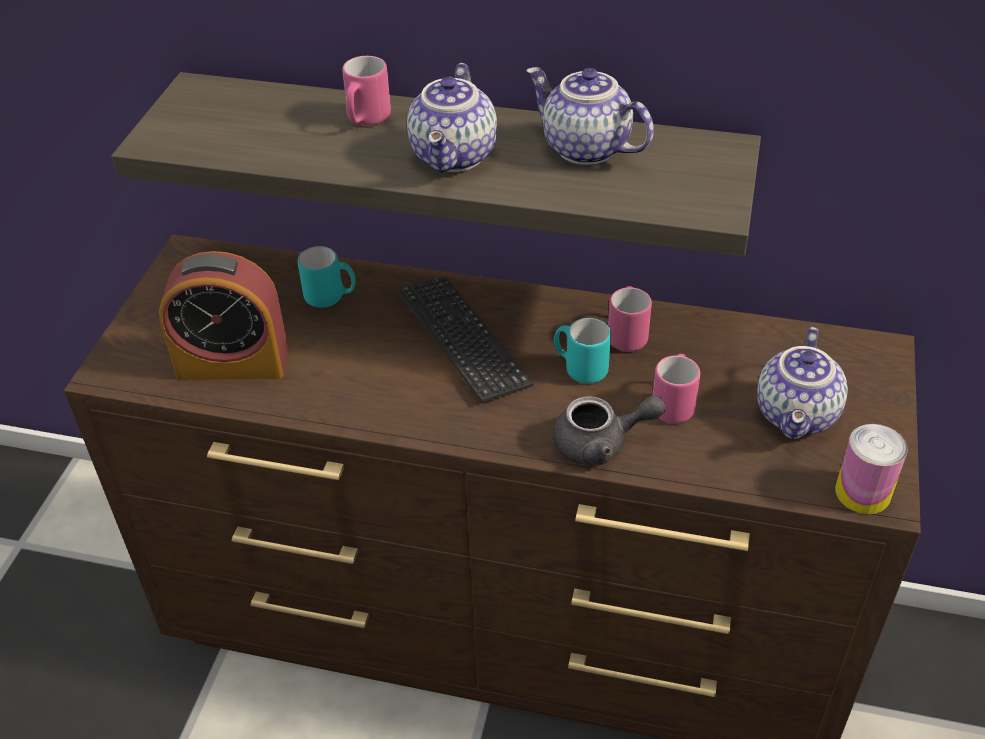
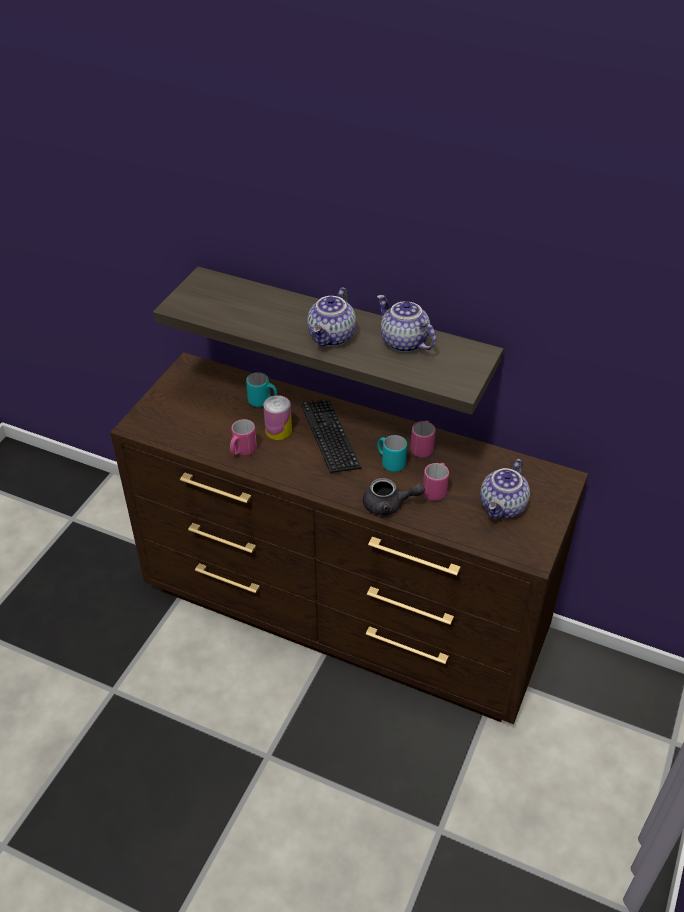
camera: 10 degrees right, 0 degrees up
alarm clock [159,251,288,380] -> none
pink mug [342,56,391,126] -> pink mug moved to [230,419,257,456]
can [835,424,908,514] -> can moved to [263,395,292,440]

